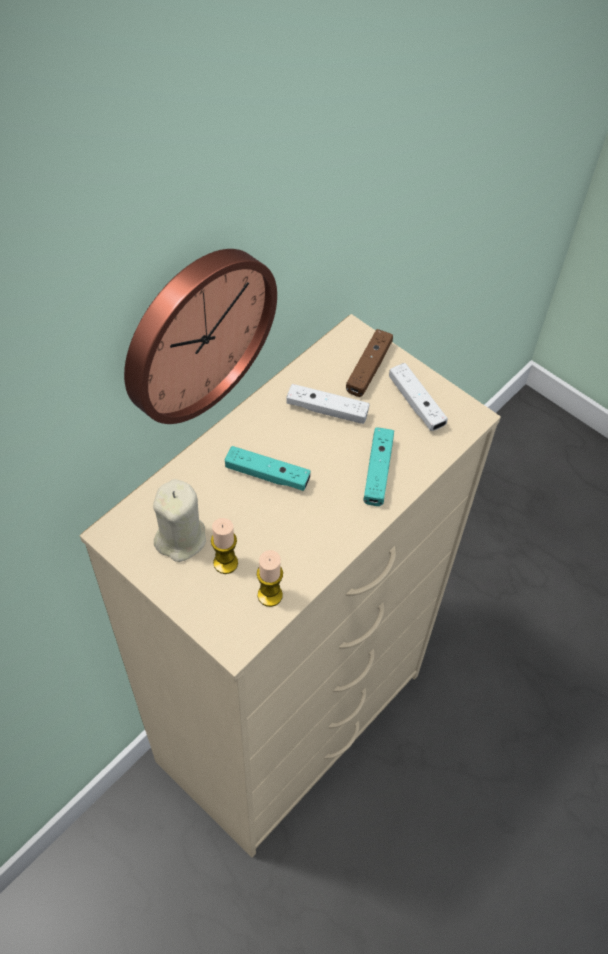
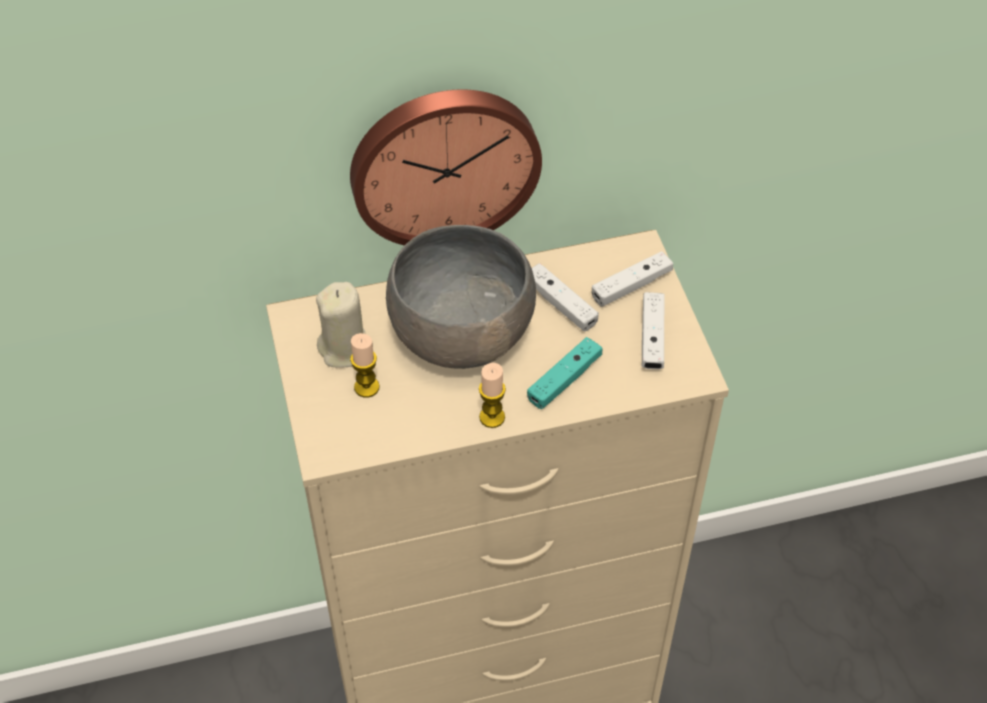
camera: 35 degrees right, 5 degrees down
turquoise game controller [225,446,311,491] -> grey bowl [386,225,536,369]
candle [257,550,283,607] -> candle moved to [479,363,506,428]
brown game controller [346,329,393,397] -> white game controller [592,251,673,307]

